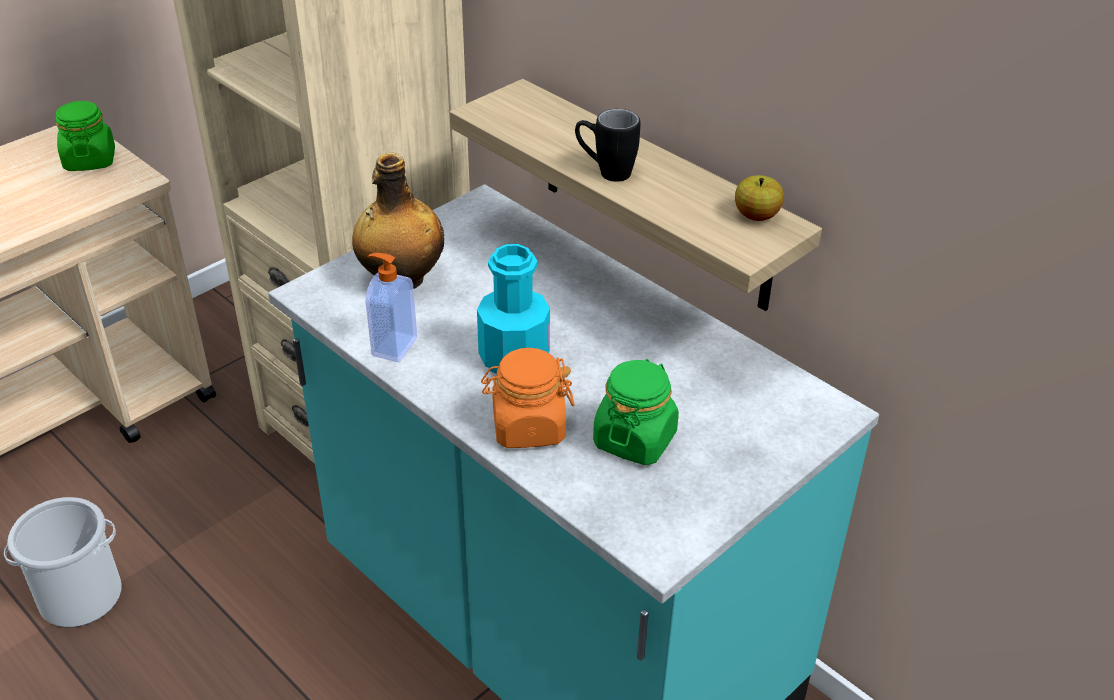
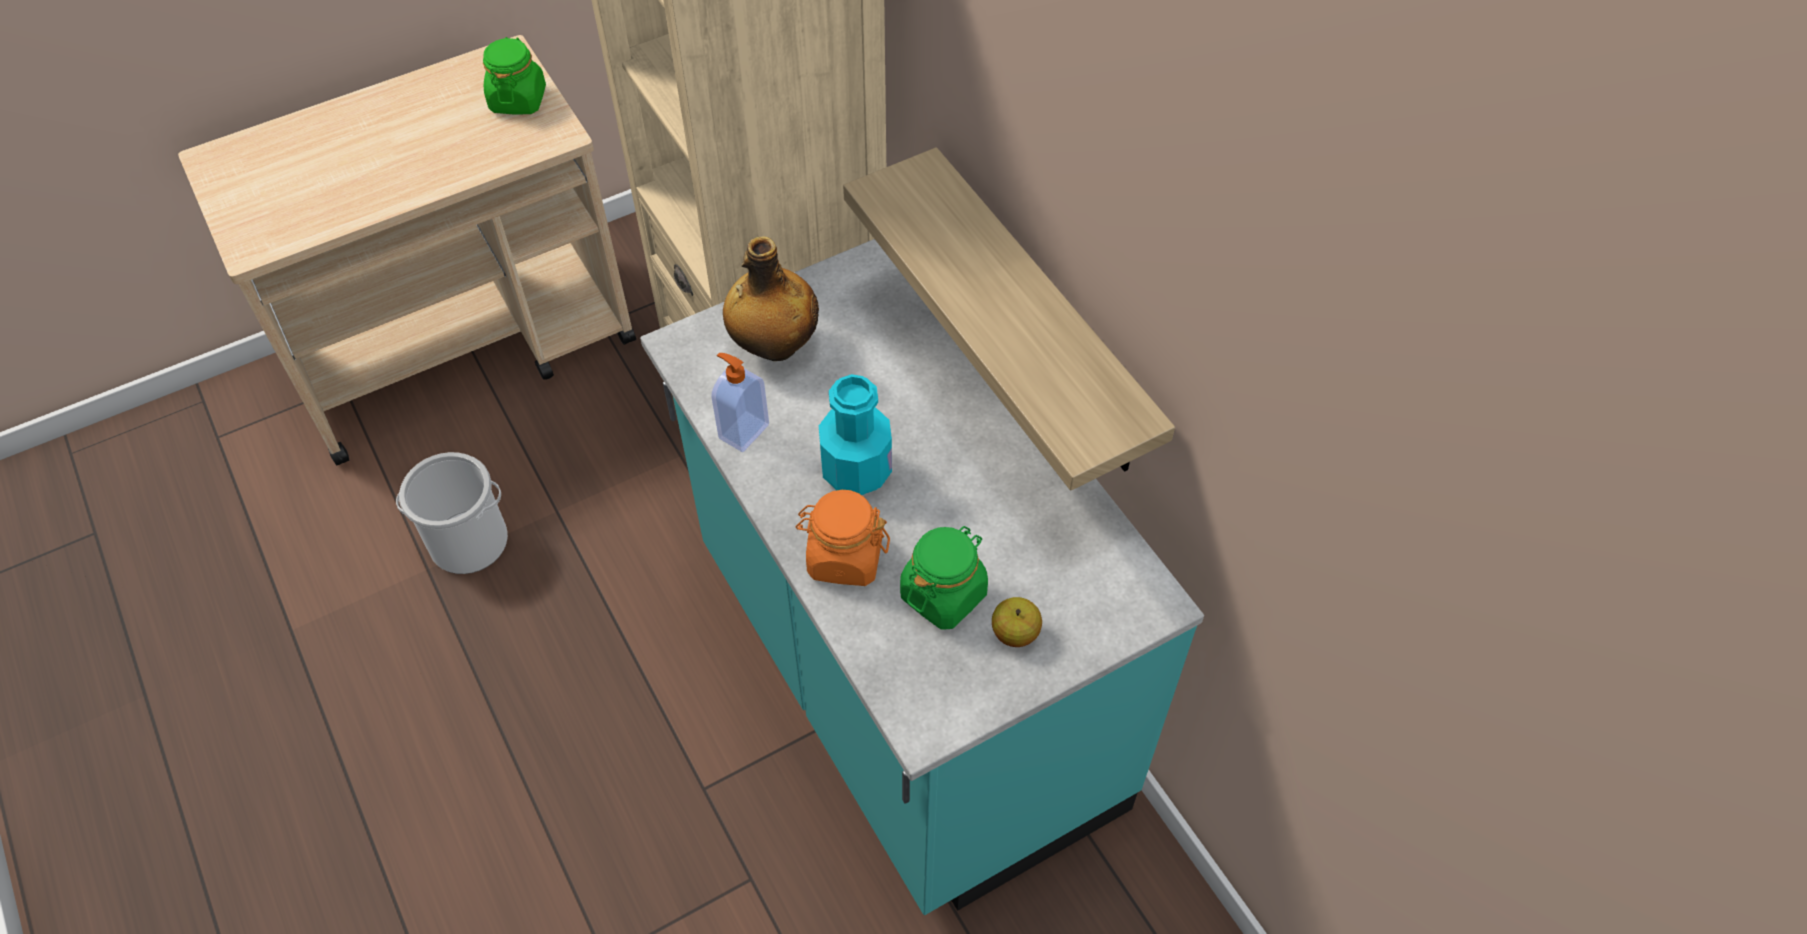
camera: 15 degrees right, 15 degrees up
black mug [575,109,640,182] -> none
apple [735,175,784,221] -> apple moved to [992,597,1042,647]

